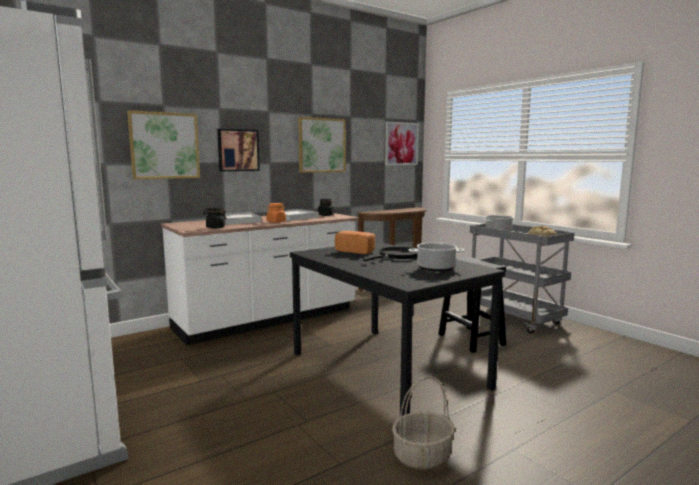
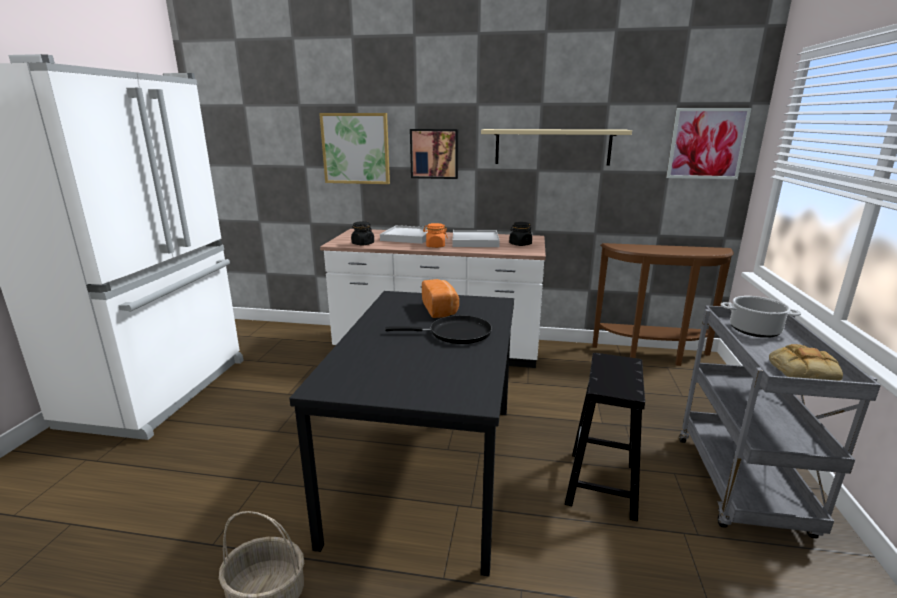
camera: 45 degrees right, 10 degrees up
picture [298,117,346,173] -> beige shelf [481,129,632,166]
cooking pot [408,242,465,272] -> none

